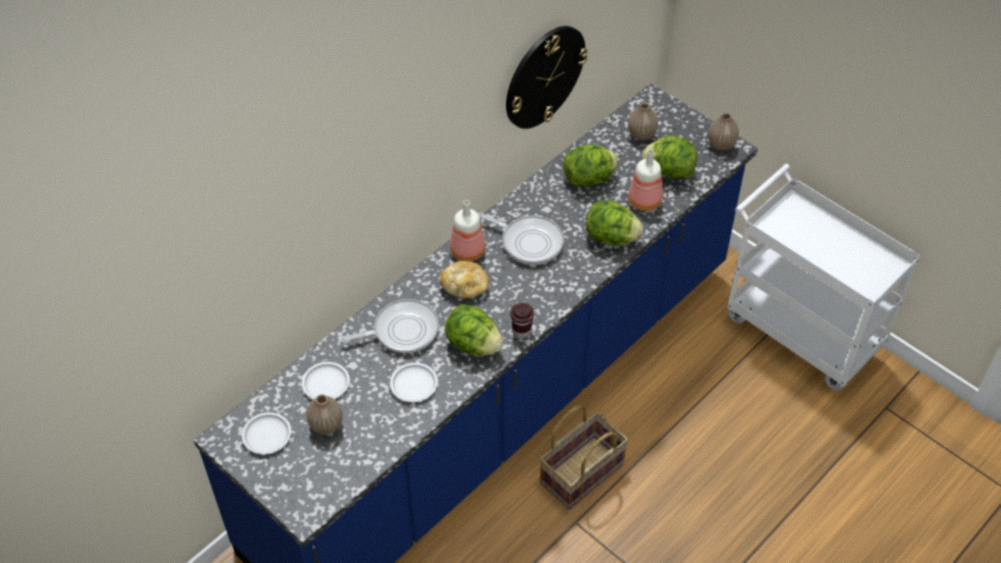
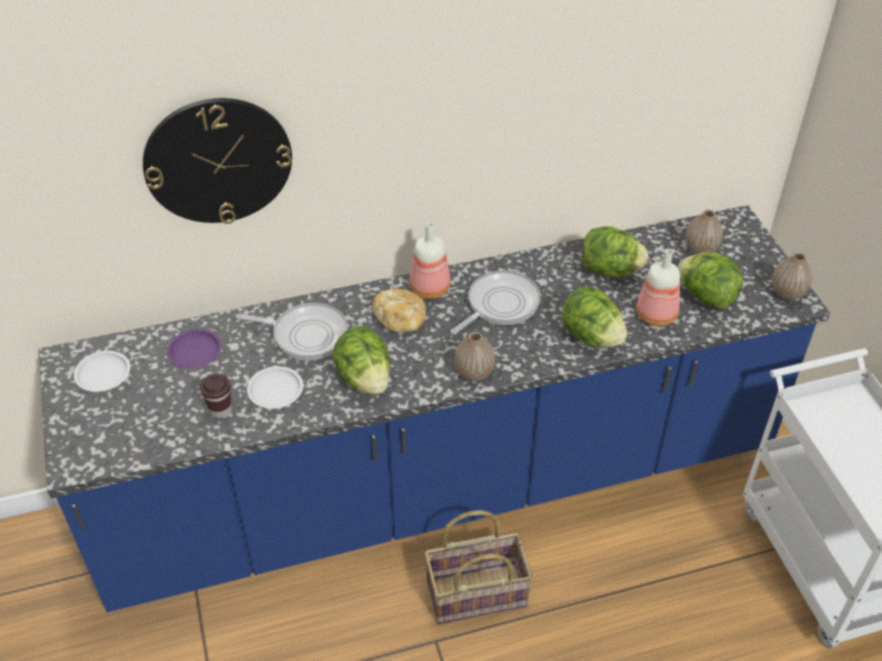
camera: 30 degrees right, 5 degrees down
white plate [302,362,350,399] -> purple plate [167,329,222,369]
vase [306,394,343,435] -> vase moved to [455,332,495,381]
frying pan [478,212,564,265] -> frying pan turned 105 degrees counterclockwise [450,270,541,334]
wall clock [506,26,588,129] -> wall clock moved to [143,98,292,224]
brown cup [510,303,534,338] -> brown cup moved to [200,374,231,418]

